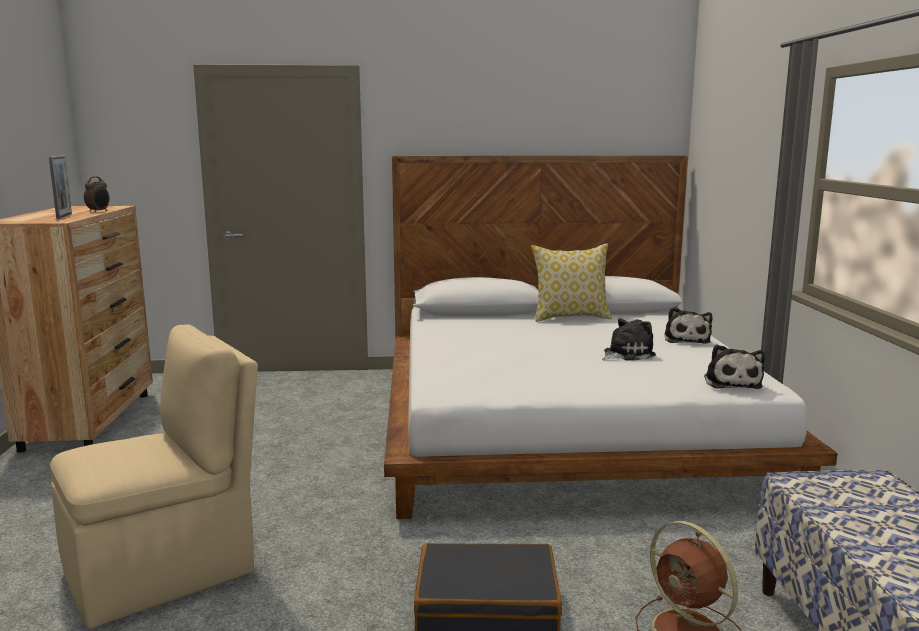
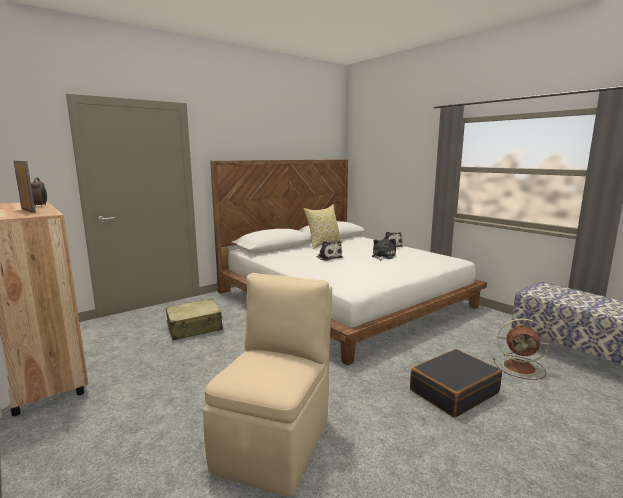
camera: 35 degrees left, 0 degrees up
plush toy [704,344,765,389] -> plush toy moved to [317,241,343,261]
none -> beige suitcase [166,299,223,340]

